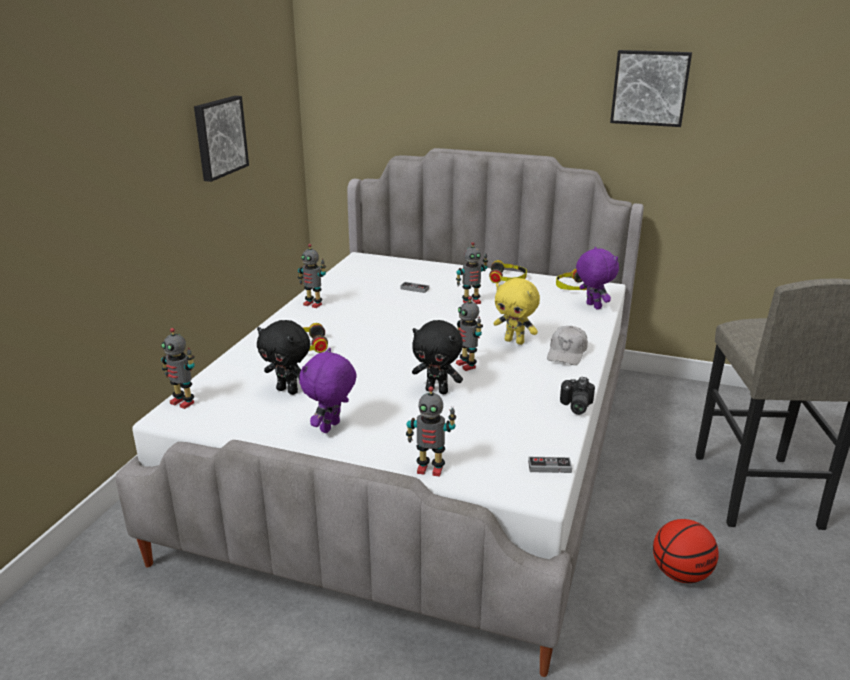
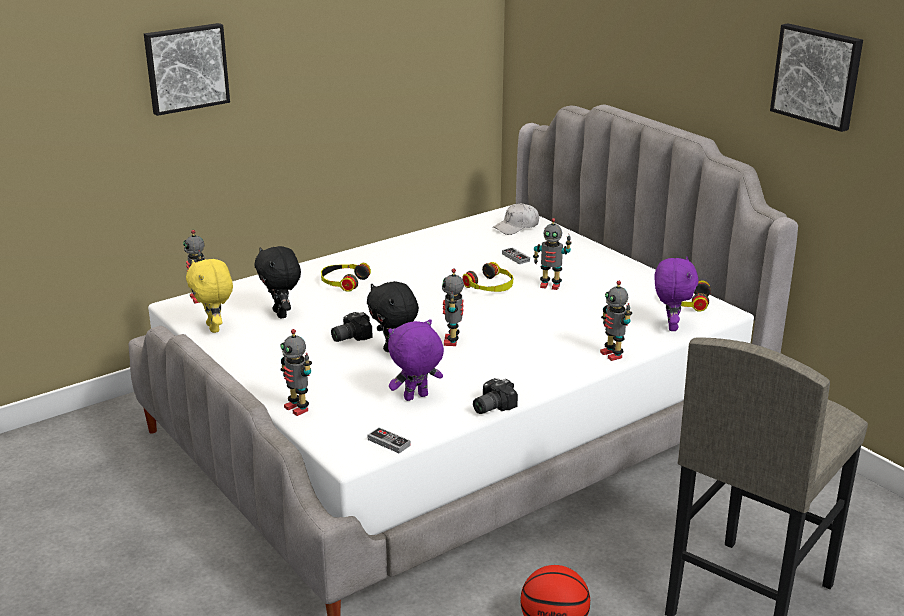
camera: 35 degrees right, 0 degrees up
picture [194,96,249,182] -> picture moved to [144,23,230,116]
toy robot [298,244,326,308] -> toy robot moved to [600,281,632,361]
purple plush toy [299,348,357,433] -> purple plush toy moved to [388,319,444,401]
headphones [489,260,527,283] -> headphones moved to [462,262,513,292]
yellow plush toy [494,278,540,345] -> yellow plush toy moved to [186,259,233,333]
white cap [547,326,588,365] -> white cap moved to [493,203,539,235]
none -> camera [331,312,373,342]

